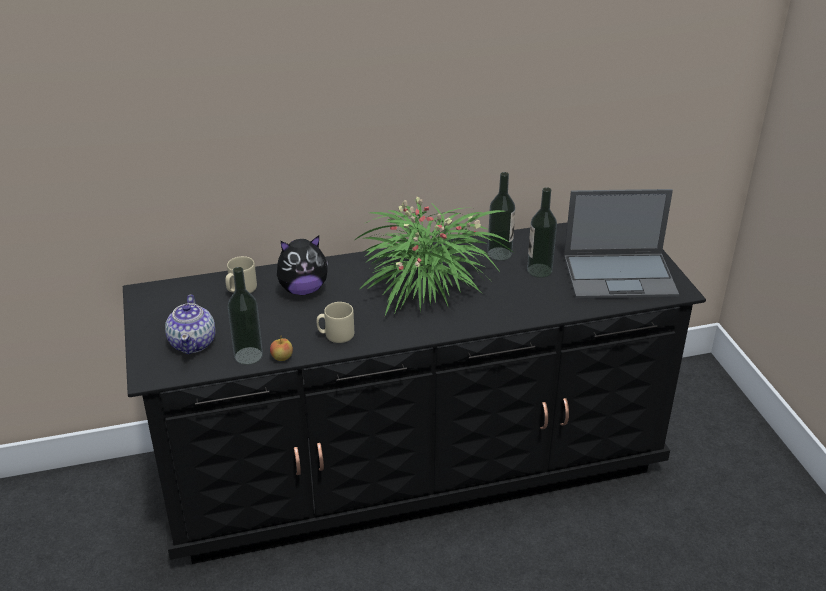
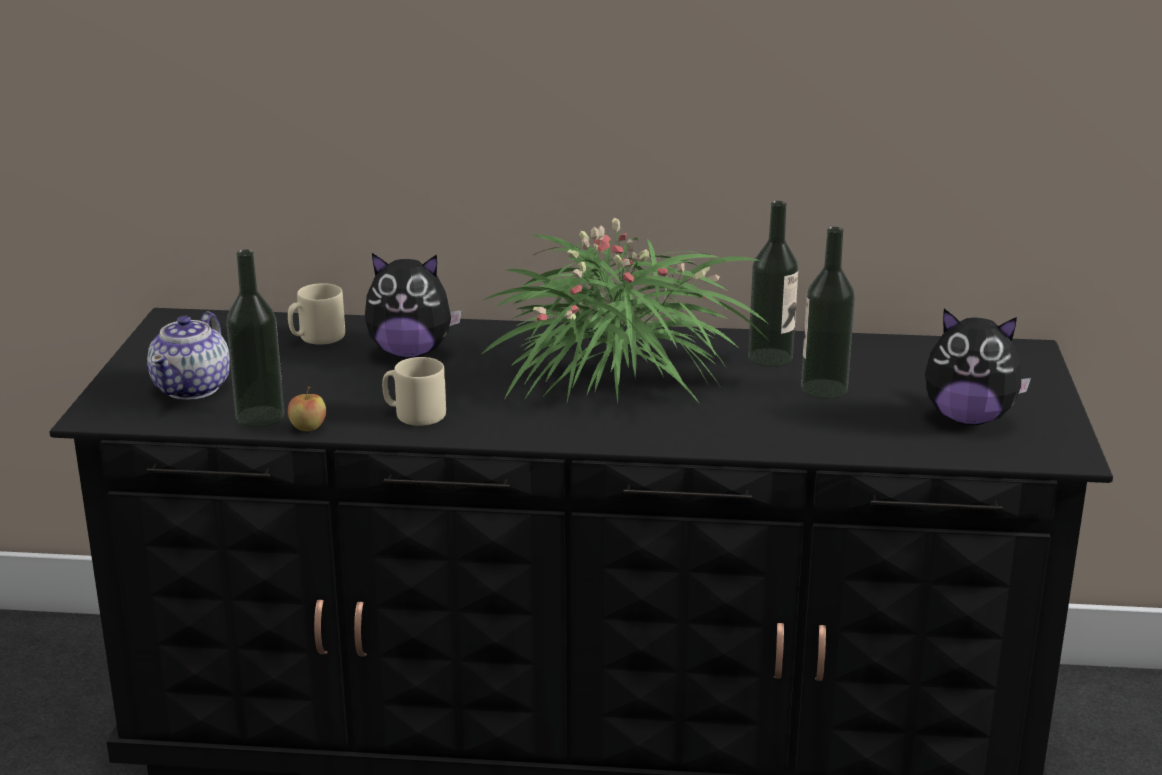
camera: 20 degrees right, 10 degrees down
laptop [564,189,679,299] -> plush toy [925,309,1031,425]

